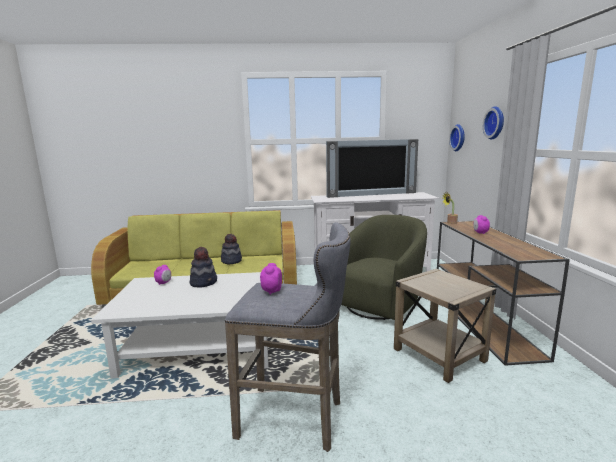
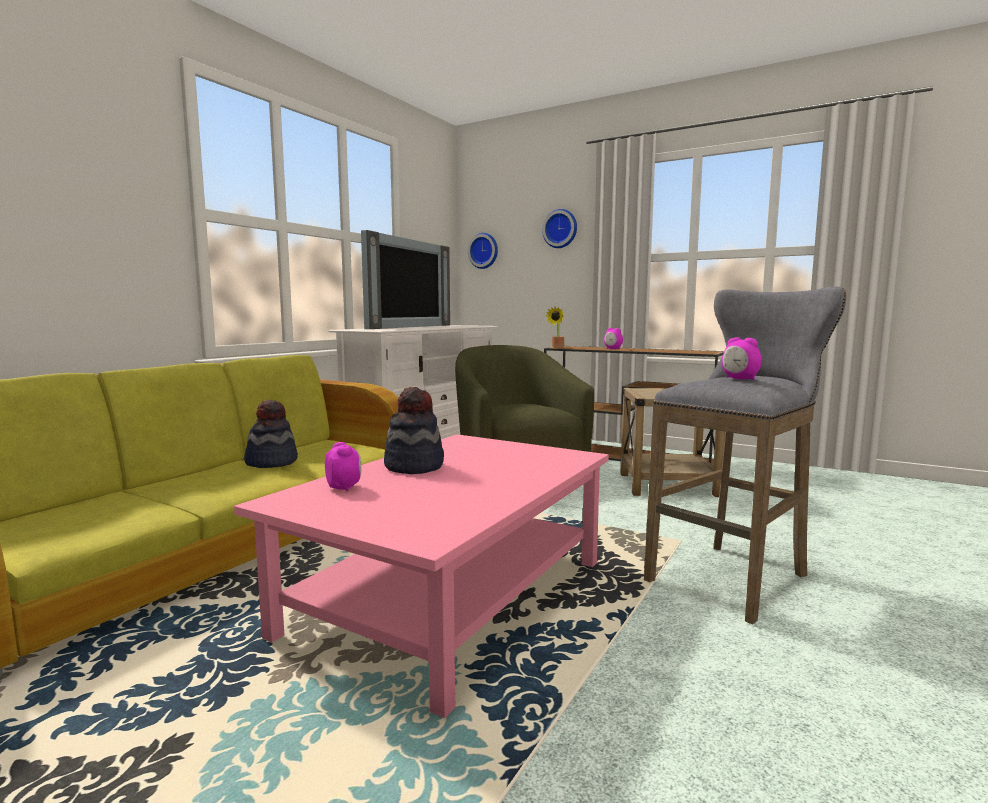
camera: 55 degrees left, 5 degrees down
white coffee table [91,272,269,378] -> pink coffee table [234,434,609,718]

